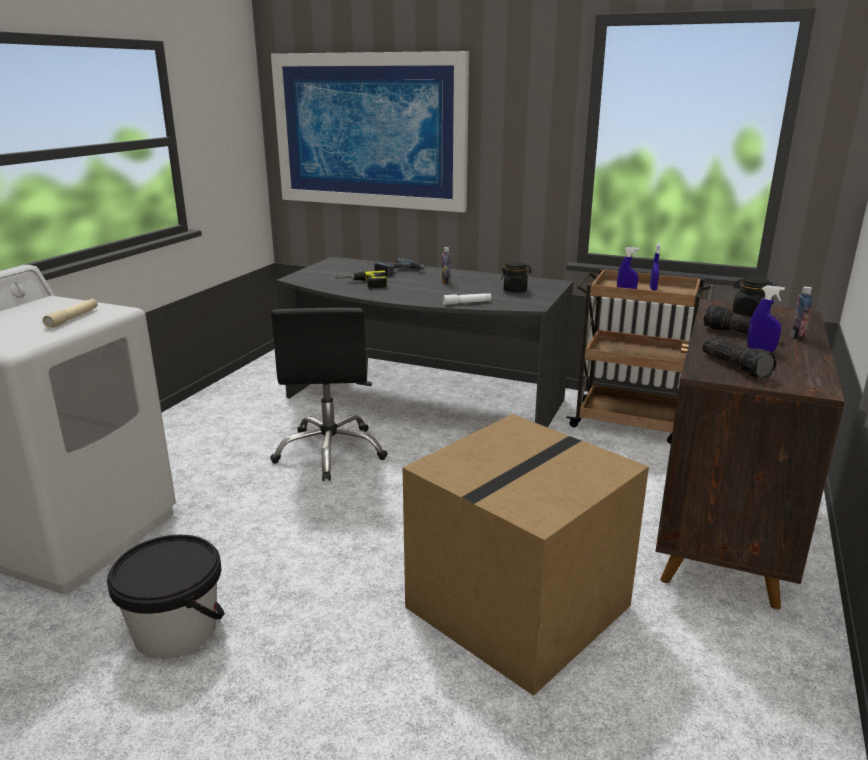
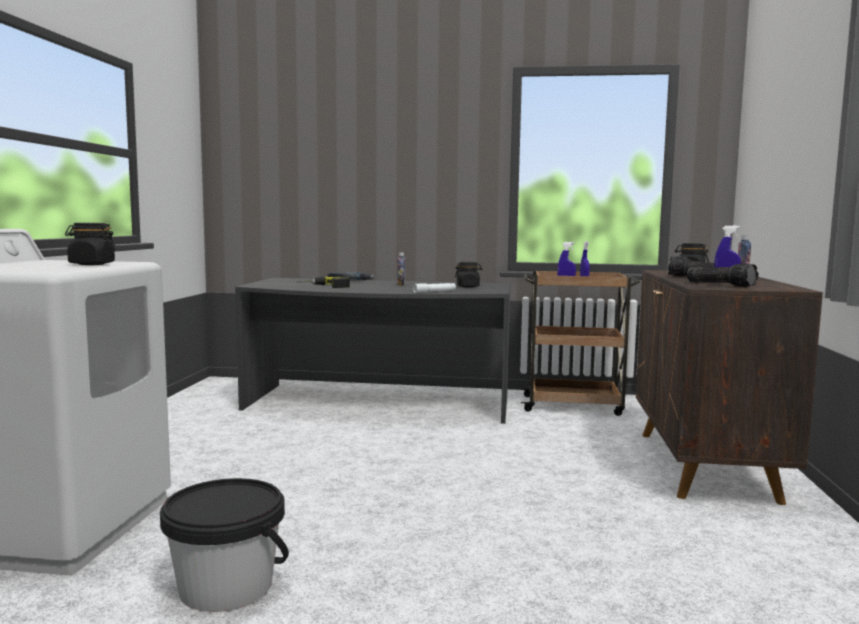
camera: 15 degrees left, 15 degrees down
beige flashlight [42,299,98,329] -> black jar [65,223,116,265]
black office chair [270,308,388,481] -> none
picture [271,51,469,212] -> none
cardboard box [403,414,649,696] -> none

